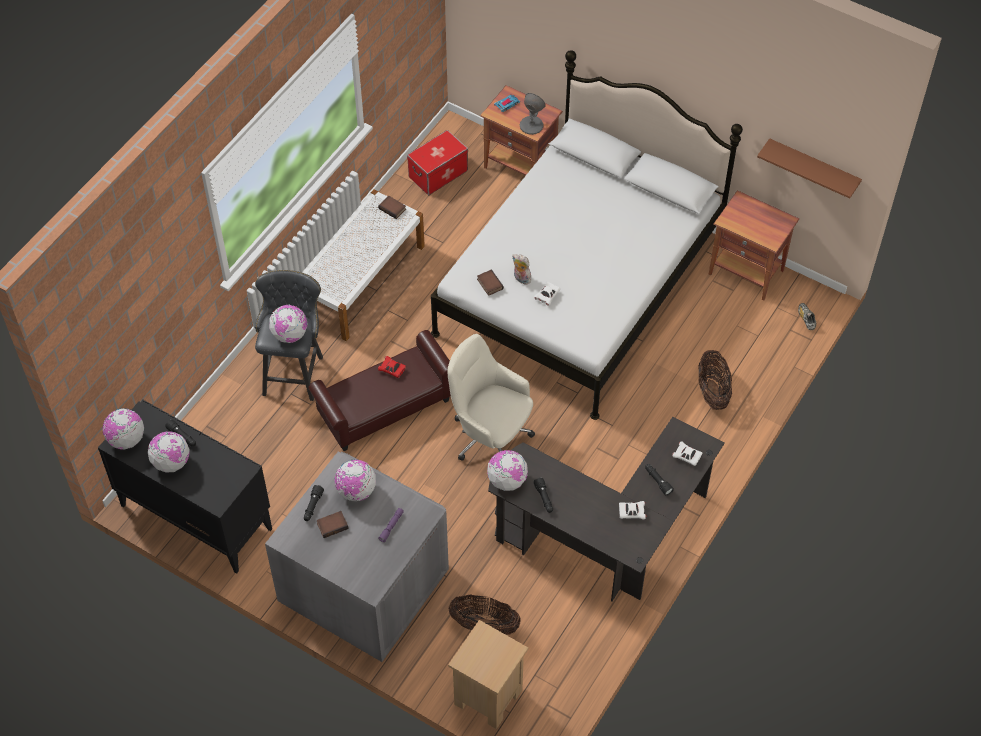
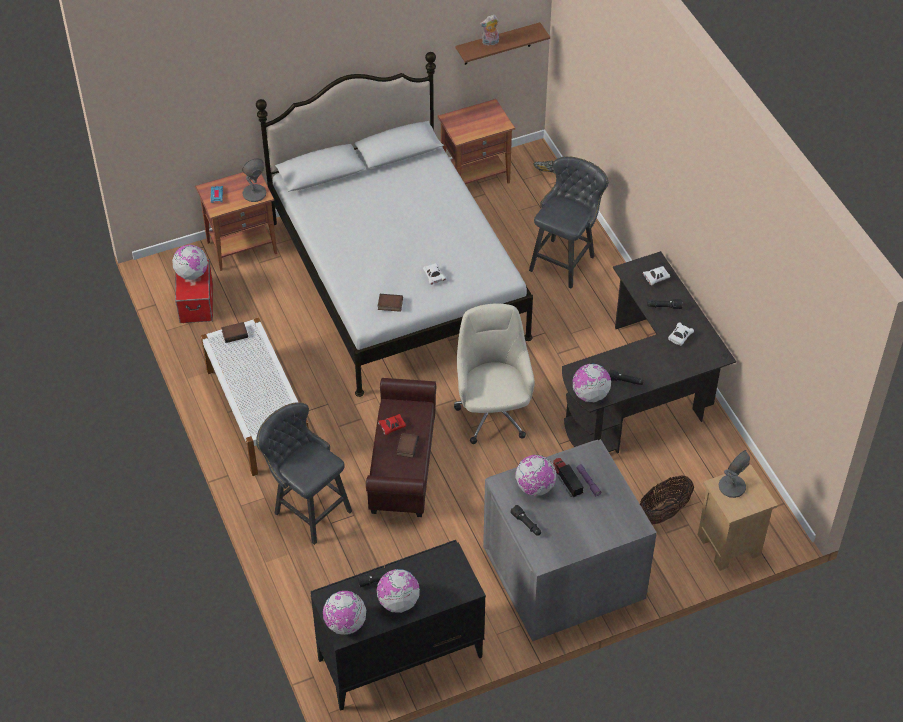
camera: 55 degrees left, 5 degrees down
globe [269,305,308,343] -> globe moved to [172,245,208,280]
book [316,511,348,538] -> book moved to [397,433,419,458]
beige office chair [447,334,535,461] -> beige office chair turned 105 degrees clockwise [454,303,535,444]
plush toy [512,254,531,285] -> plush toy moved to [480,15,499,46]
basket [698,350,732,410] -> grey stool [529,156,608,289]
none -> toy truck [553,458,584,498]
none -> grey table lamp [718,450,750,498]

